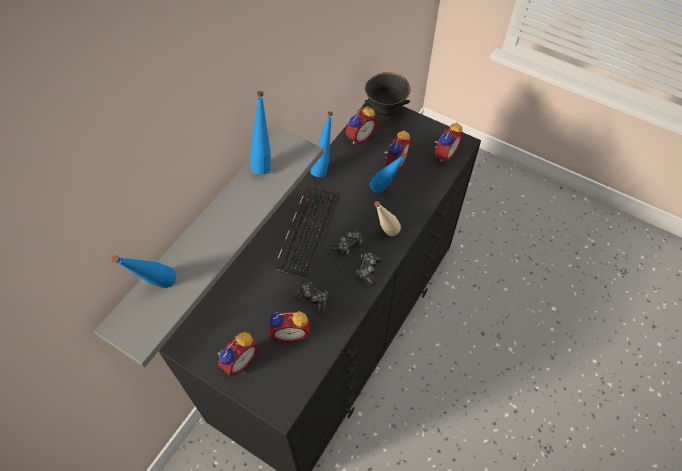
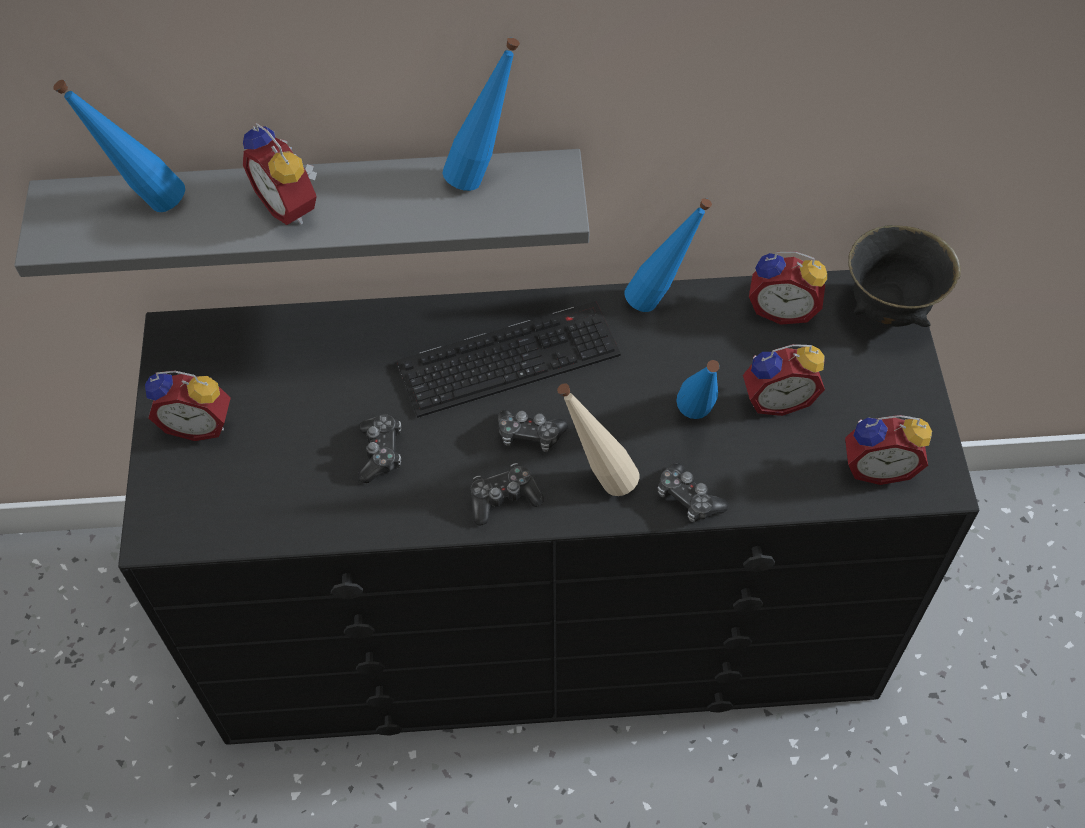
camera: 55 degrees right, 0 degrees up
alarm clock [269,310,310,343] -> alarm clock moved to [243,123,317,225]
none -> game controller [657,463,729,522]

